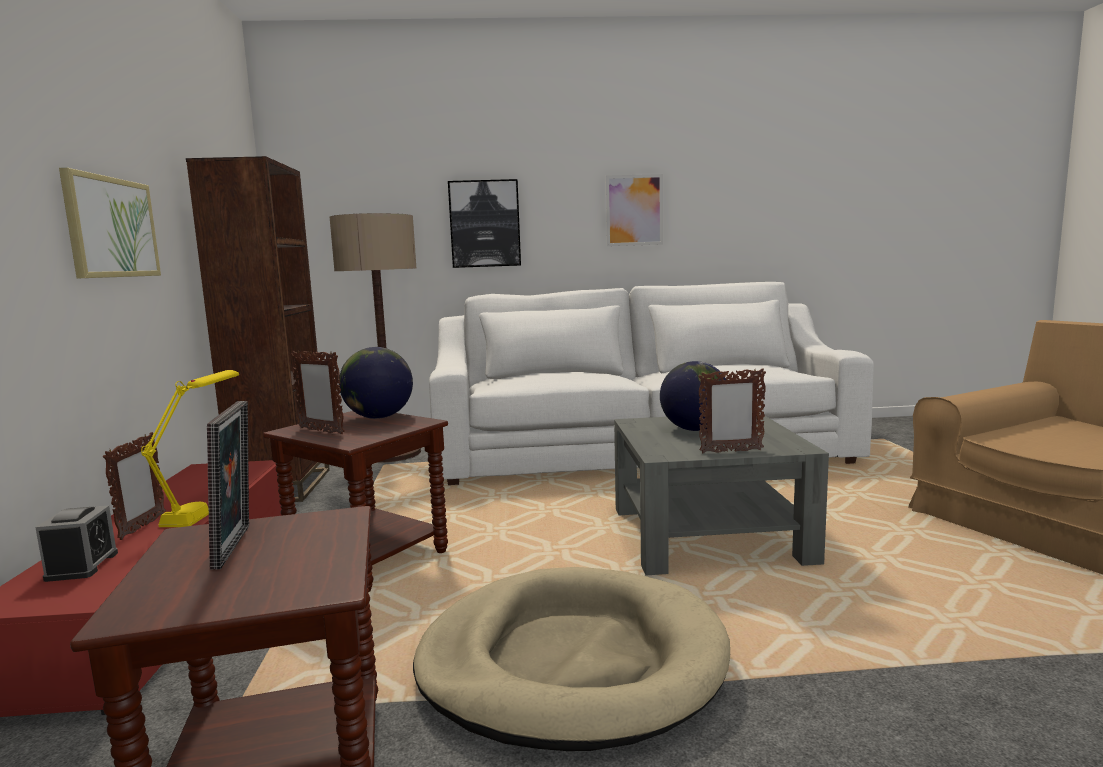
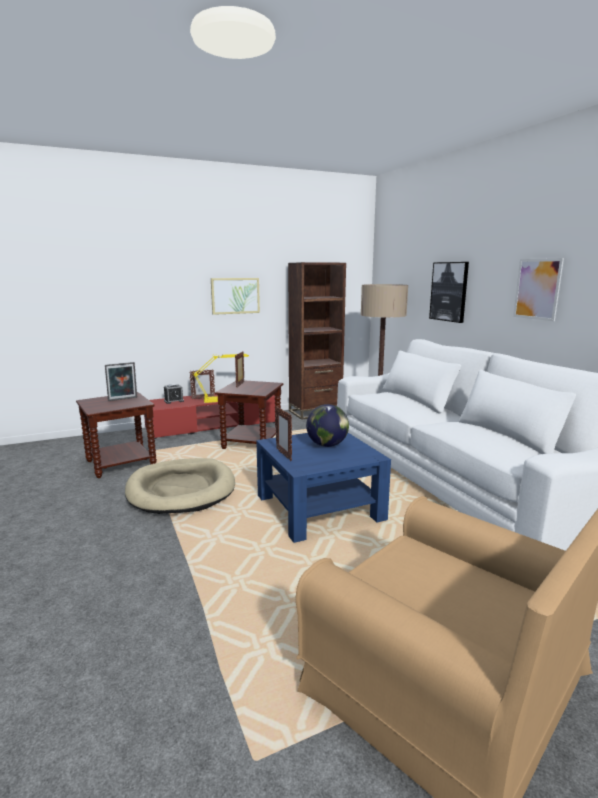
camera: 70 degrees right, 5 degrees up
globe [339,347,413,419] -> none
grey coffee table [614,412,829,575] -> blue coffee table [256,433,391,543]

